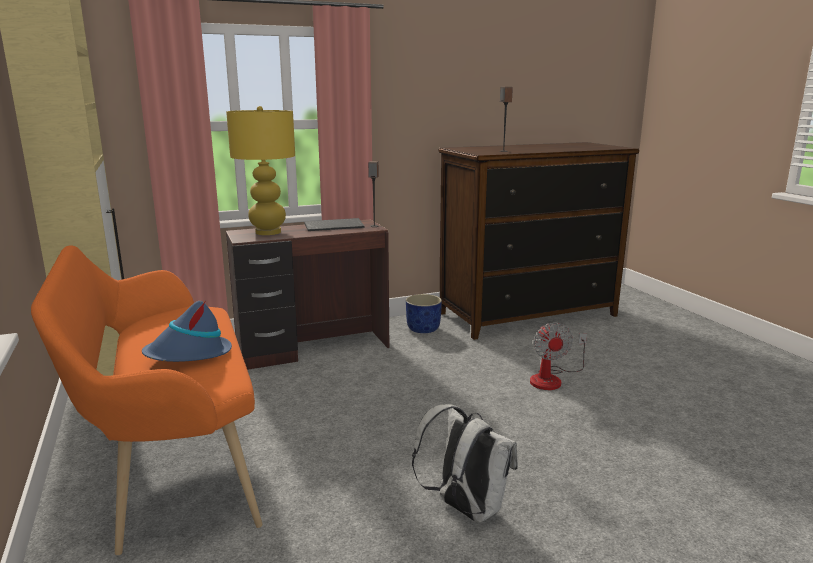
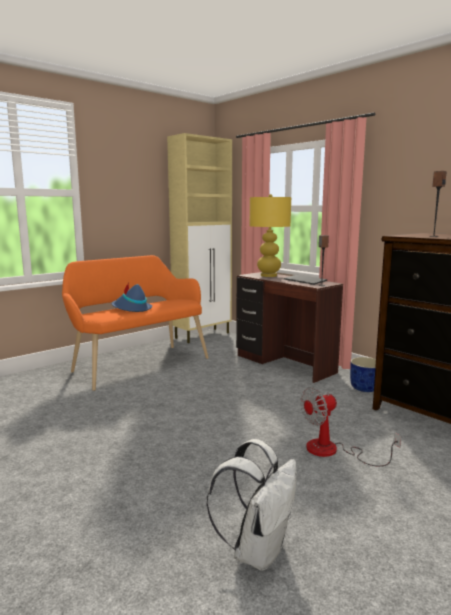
camera: 70 degrees right, 5 degrees down
white backpack [412,404,518,523] -> white backpack moved to [206,439,297,571]

